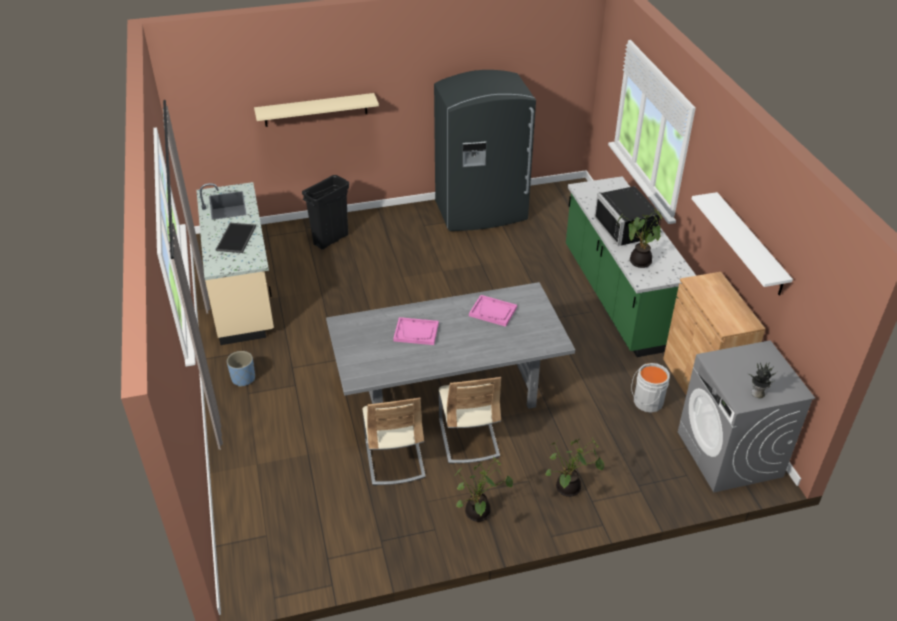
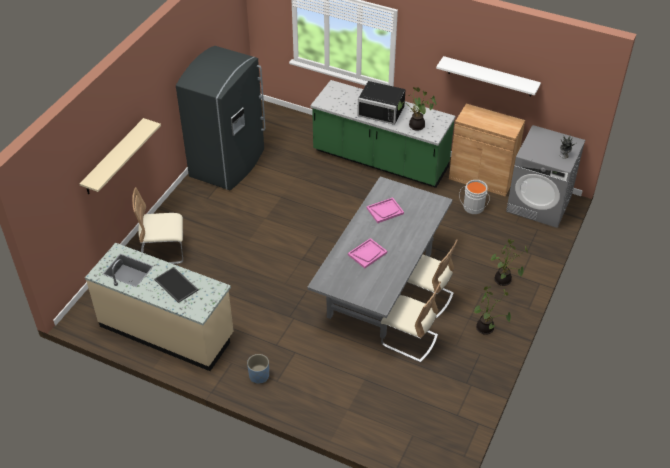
camera: 50 degrees left, 5 degrees up
black trash can [302,175,349,250] -> beige chair [132,187,183,264]

